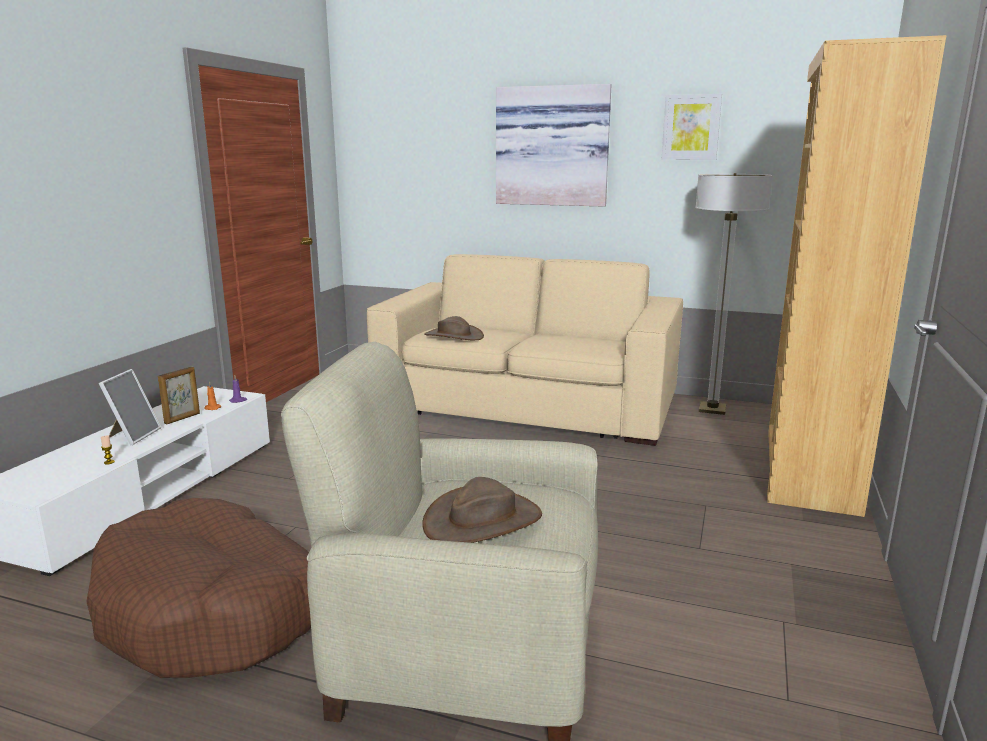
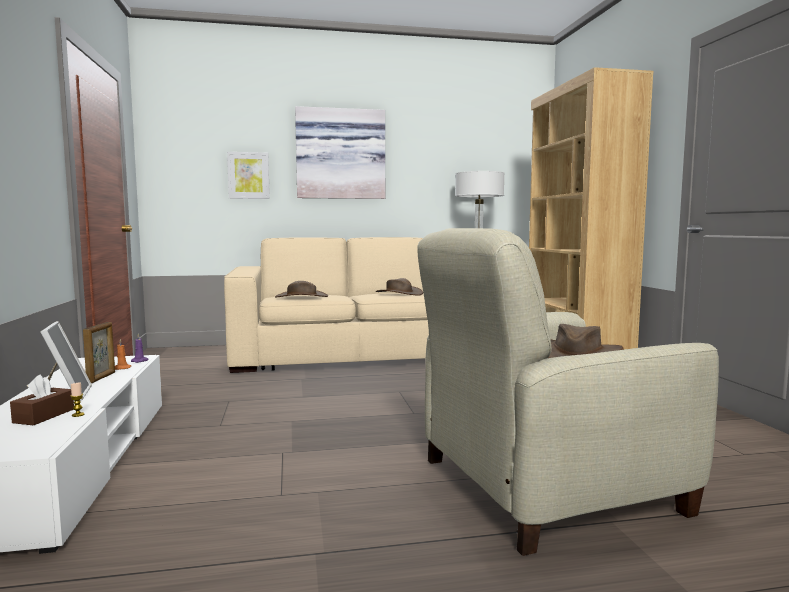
camera: 30 degrees left, 10 degrees down
brown dog bed [86,498,311,678] -> none
picture [662,94,722,160] -> picture moved to [227,152,270,199]
none -> brown tissue box [10,374,74,426]
none -> brown hat [376,278,423,296]

